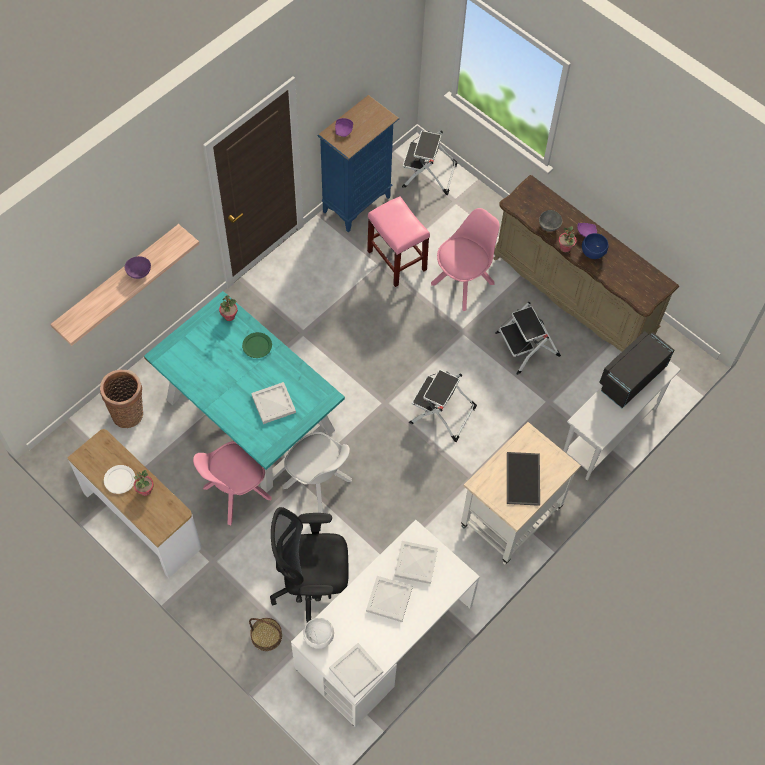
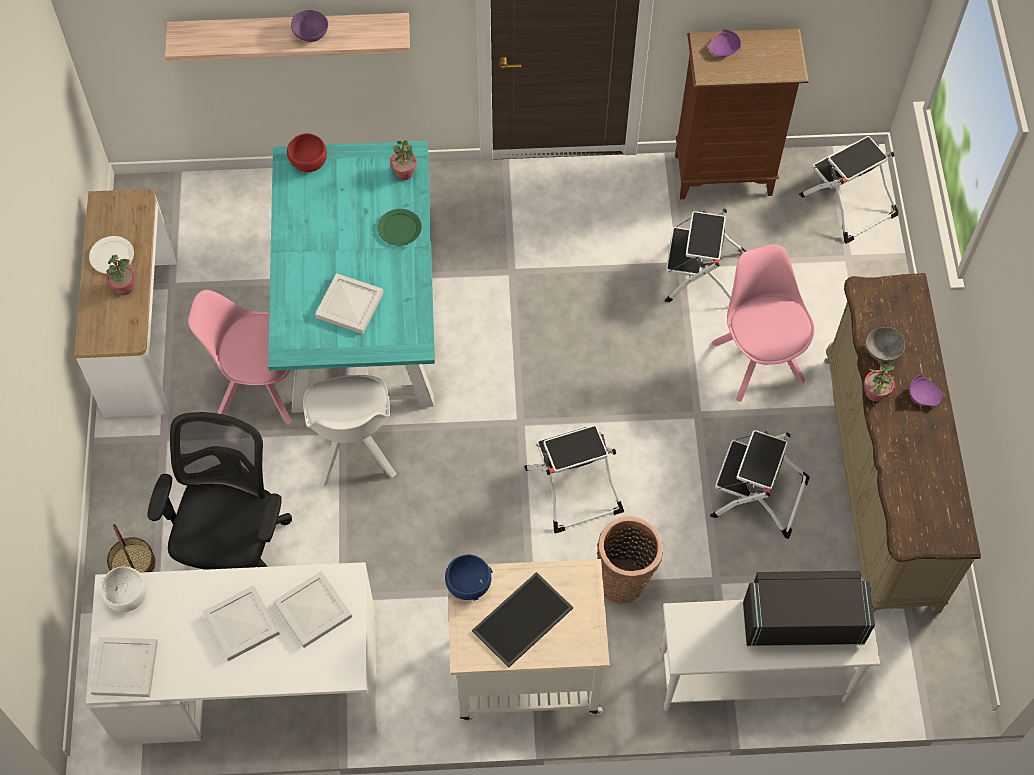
camera: 45 degrees right, 0 degrees up
basket [100,370,143,428] -> basket moved to [597,516,663,604]
black office chair [270,507,349,623] -> black office chair turned 60 degrees clockwise [147,412,292,570]
blue dresser [318,95,400,233] -> brown dresser [675,29,809,199]
pink stool [367,196,430,287] -> step ladder [665,208,746,302]
pink chair [431,208,500,311] -> pink chair turned 105 degrees counterclockwise [711,244,814,402]
blue bowl [582,233,609,259] -> blue bowl moved to [445,555,493,601]
none -> red bowl [287,133,327,172]

